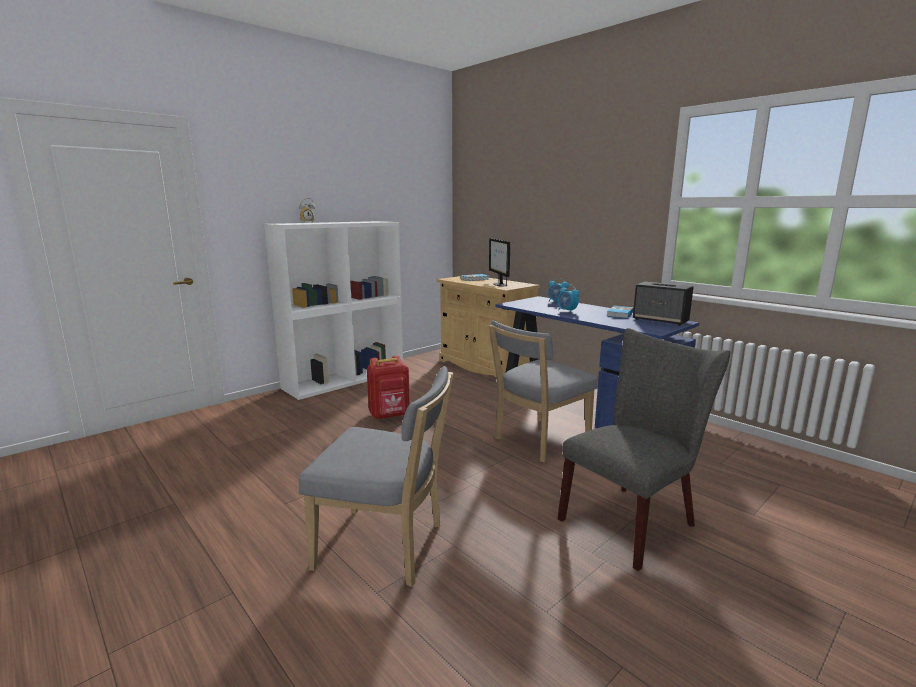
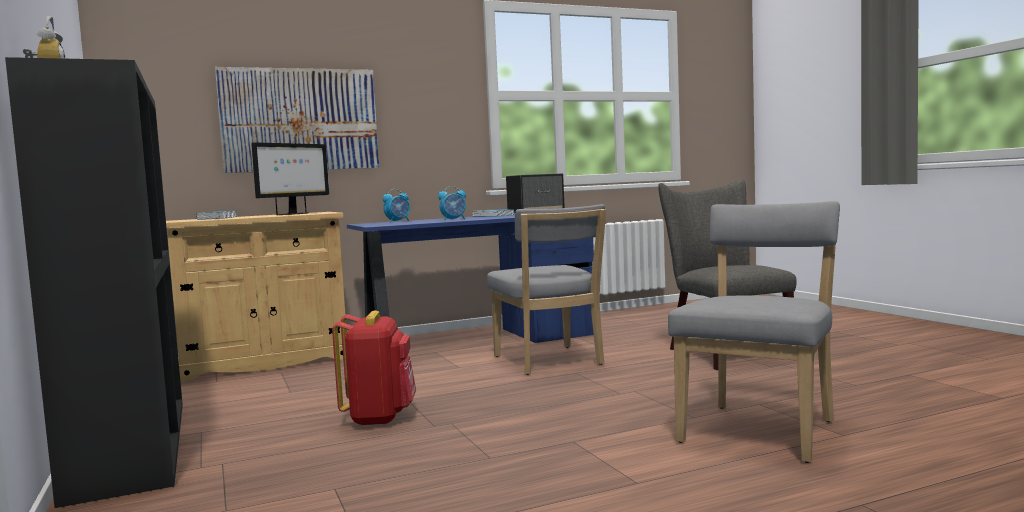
camera: 70 degrees left, 10 degrees down
white bookcase [264,221,403,400] -> black bookcase [5,57,183,508]
monitor [489,238,510,286] -> monitor turned 60 degrees counterclockwise [251,142,329,215]
none -> picture [215,67,379,173]

